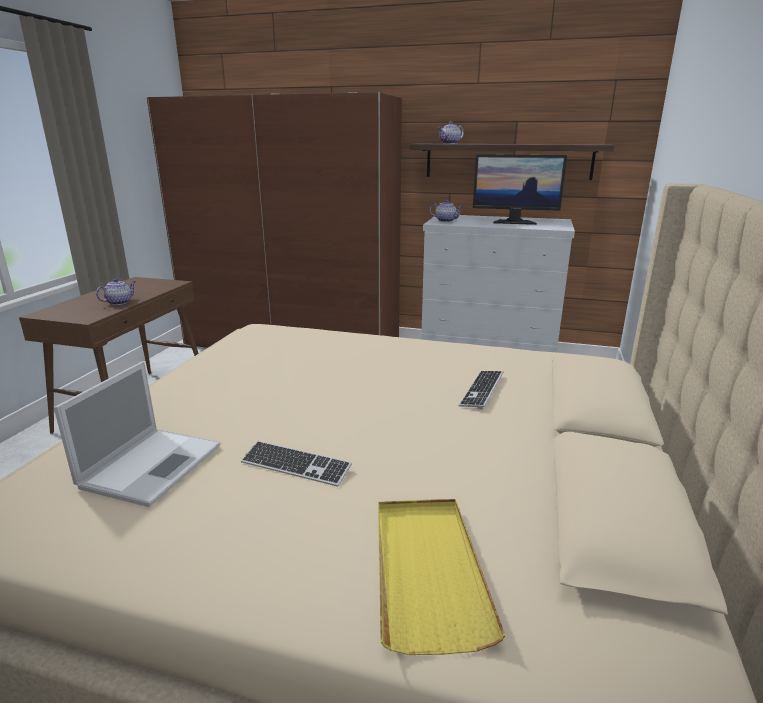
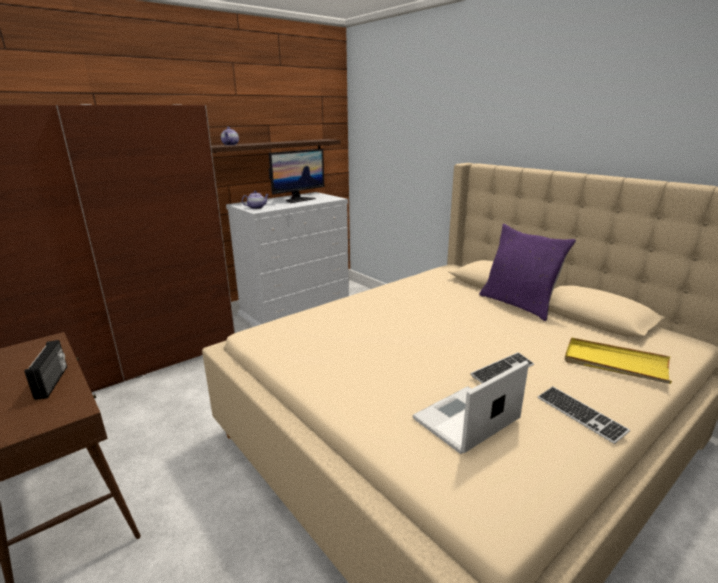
camera: 55 degrees left, 0 degrees up
laptop [54,361,220,507] -> laptop turned 90 degrees counterclockwise [413,361,529,454]
teapot [96,279,136,305] -> radio [24,340,67,400]
keyboard [458,371,503,409] -> keyboard moved to [538,386,630,444]
none -> purple pillow [479,224,576,321]

